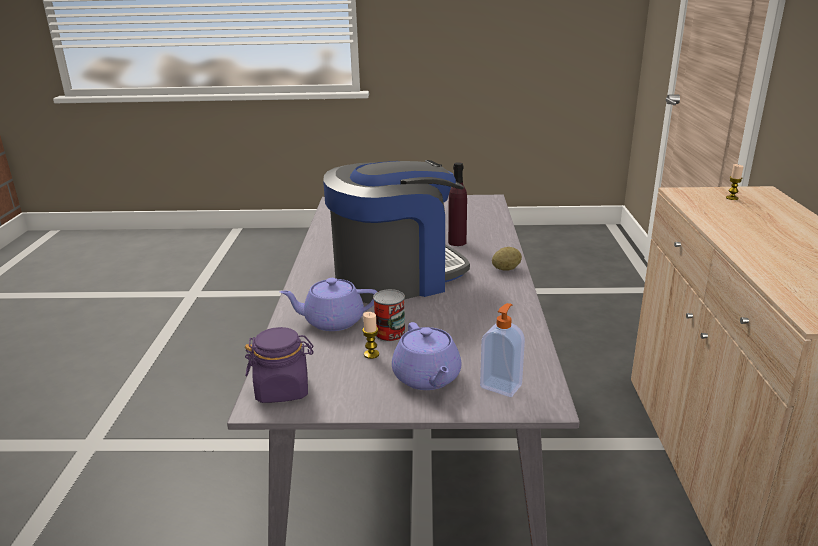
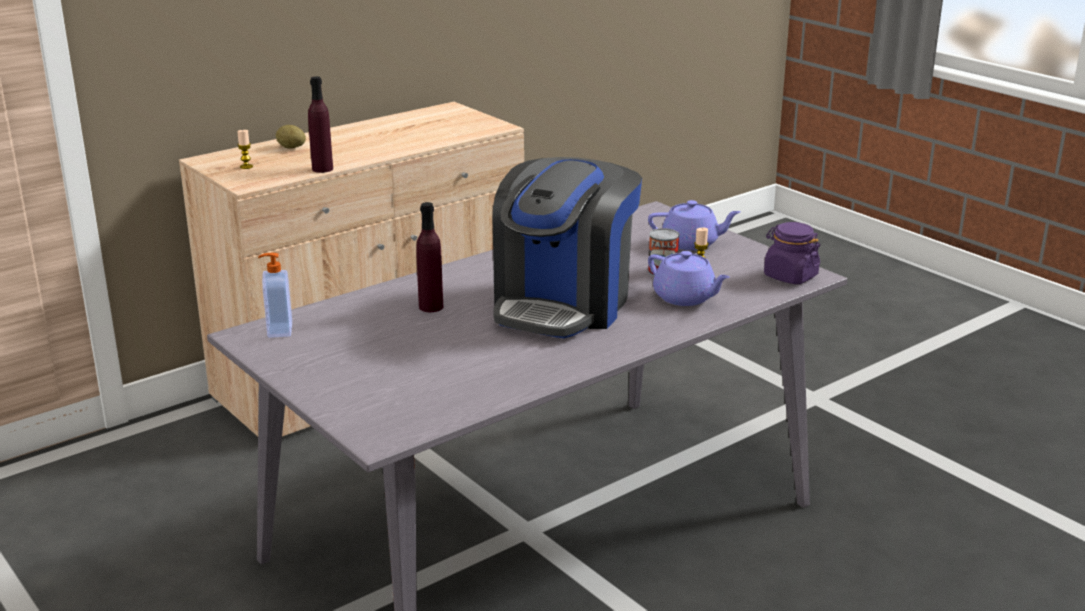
camera: 130 degrees left, 0 degrees up
coffee machine [323,160,470,303] -> coffee machine turned 90 degrees counterclockwise [492,157,642,338]
purple teapot [392,322,461,390] -> purple teapot turned 60 degrees clockwise [648,200,741,250]
soap dispenser [480,303,525,397] -> soap dispenser moved to [258,253,292,338]
potato [492,247,522,271] -> potato moved to [276,125,306,149]
none -> purple bottle [308,76,333,173]

